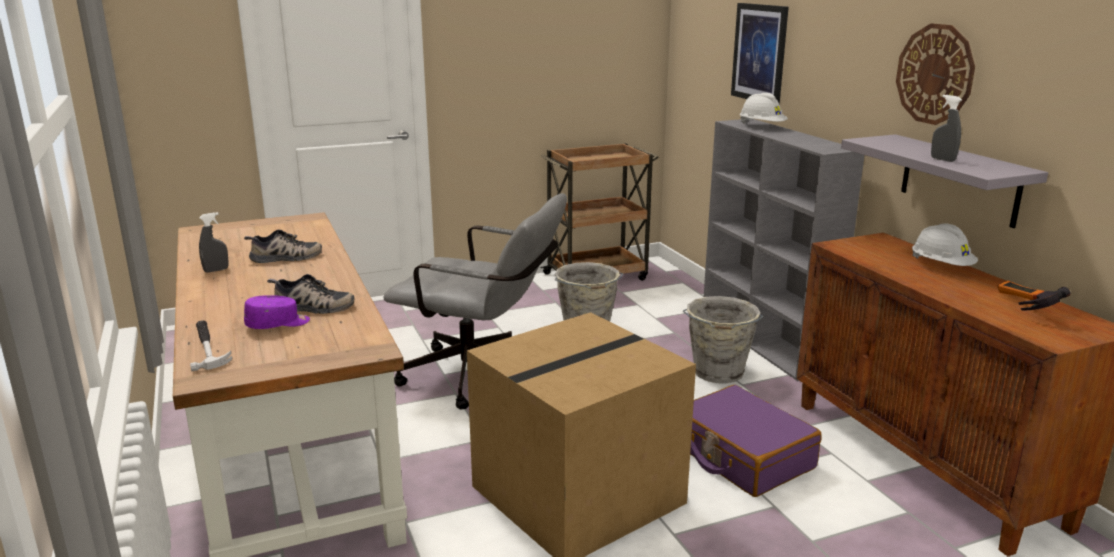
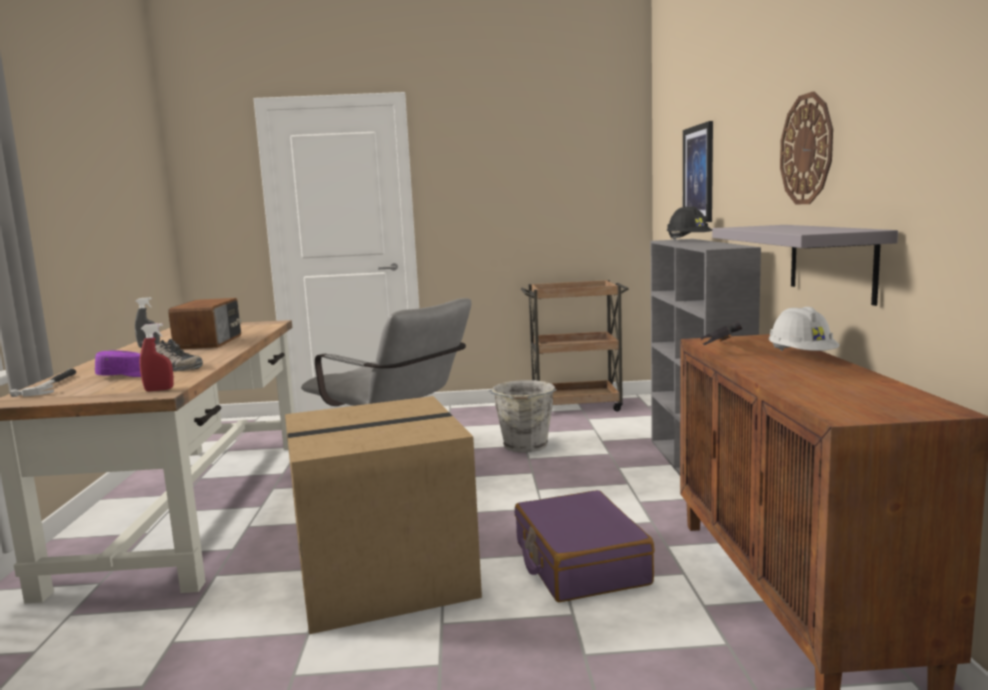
camera: 20 degrees right, 10 degrees down
shoe [244,230,322,263] -> radio [168,298,242,349]
grey bucket [683,296,763,383] -> none
white hard hat [740,93,788,124] -> black hard hat [667,206,712,241]
grey spray bottle [931,95,962,162] -> none
hammer [998,280,1071,311] -> hammer moved to [701,321,742,345]
none -> red spray bottle [140,323,174,392]

